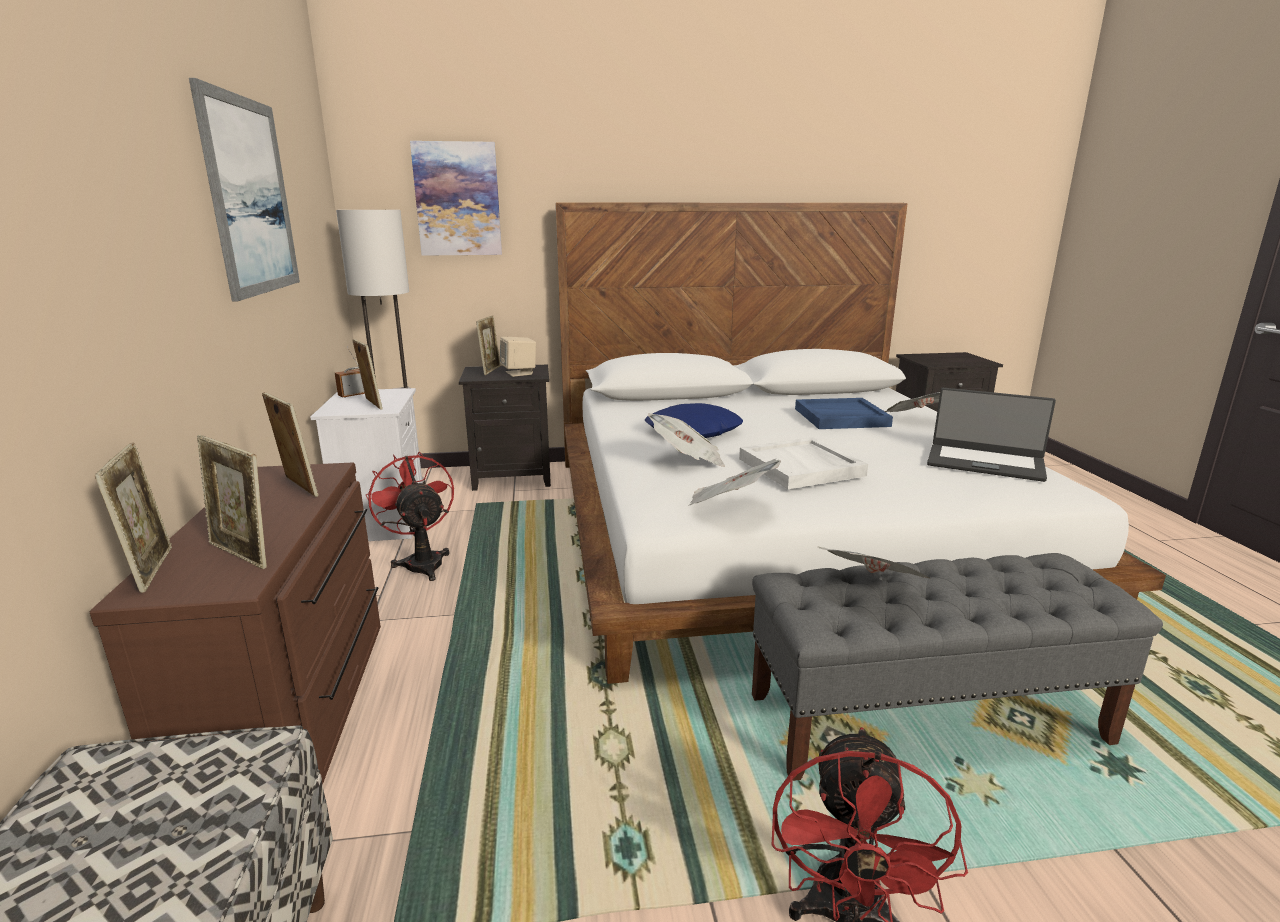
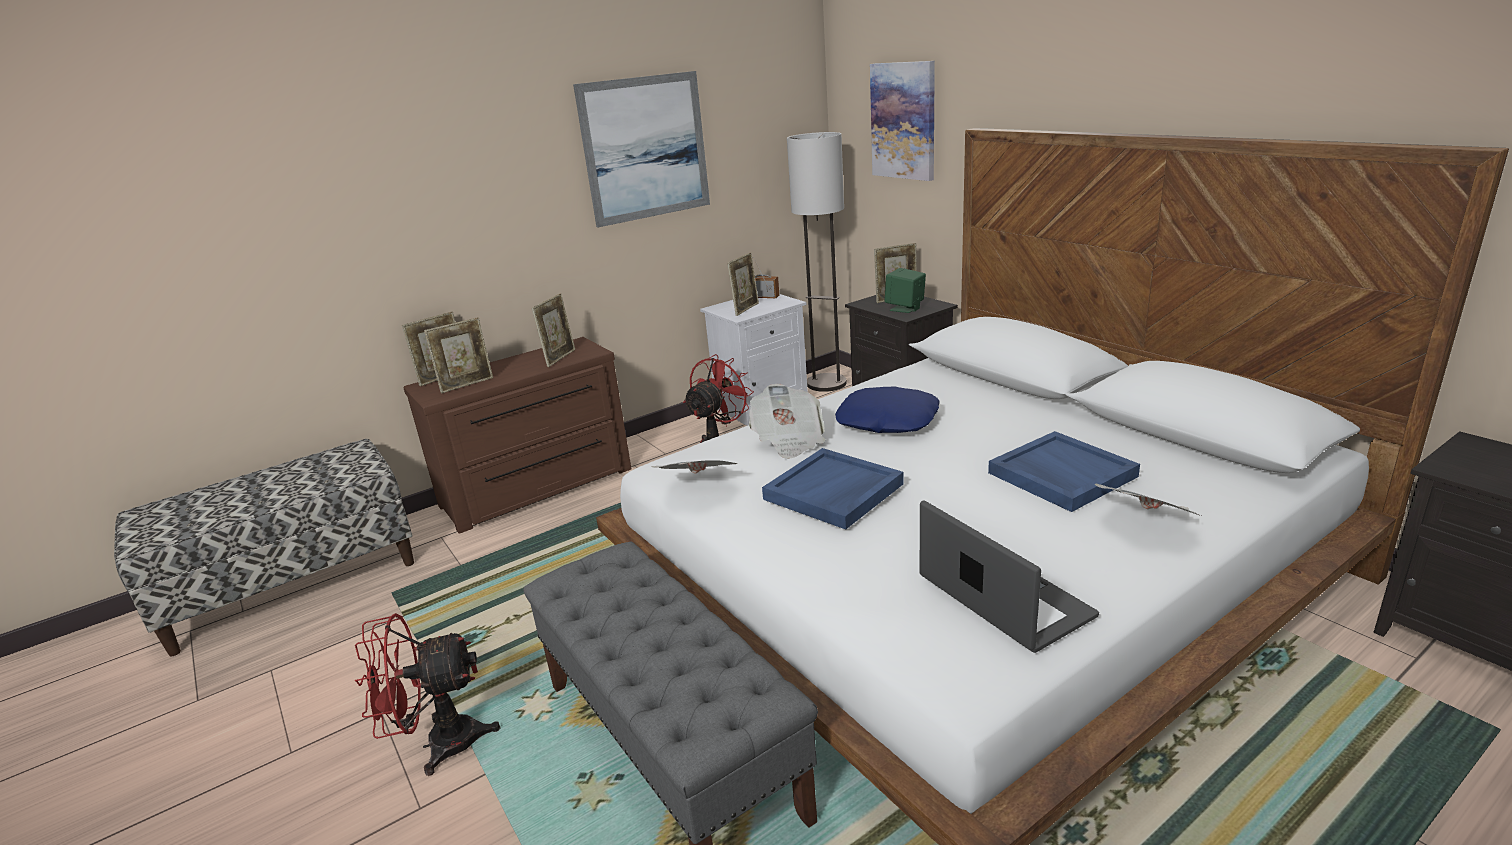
camera: 65 degrees right, 5 degrees up
picture frame [197,435,267,569] -> picture frame turned 135 degrees counterclockwise [424,317,493,393]
beige speaker [500,337,536,377] -> green speaker [885,268,926,313]
white tray [739,437,868,489] -> blue tray [762,448,903,530]
newspaper [818,547,930,579] -> none
laptop [927,388,1056,482] -> laptop turned 150 degrees clockwise [920,500,1099,653]

